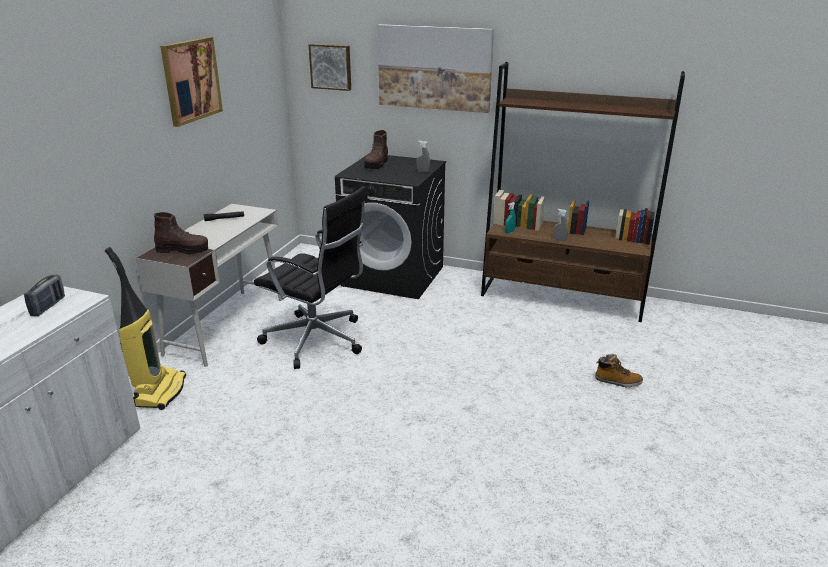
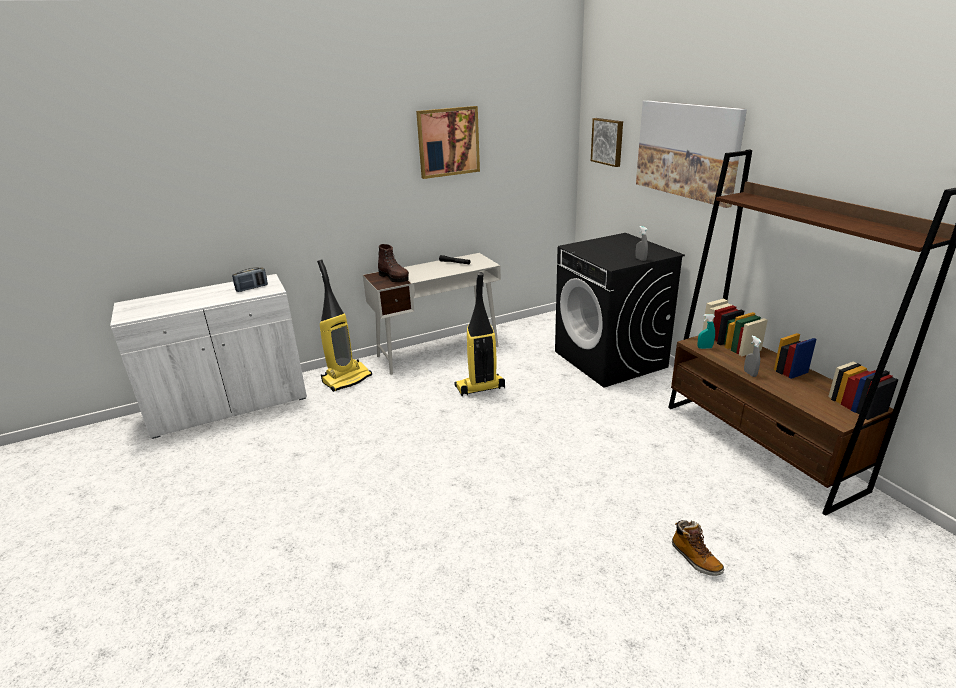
camera: 45 degrees right, 0 degrees up
black office chair [254,186,368,369] -> vacuum cleaner [454,272,505,396]
brown boot [364,130,388,169] -> none

